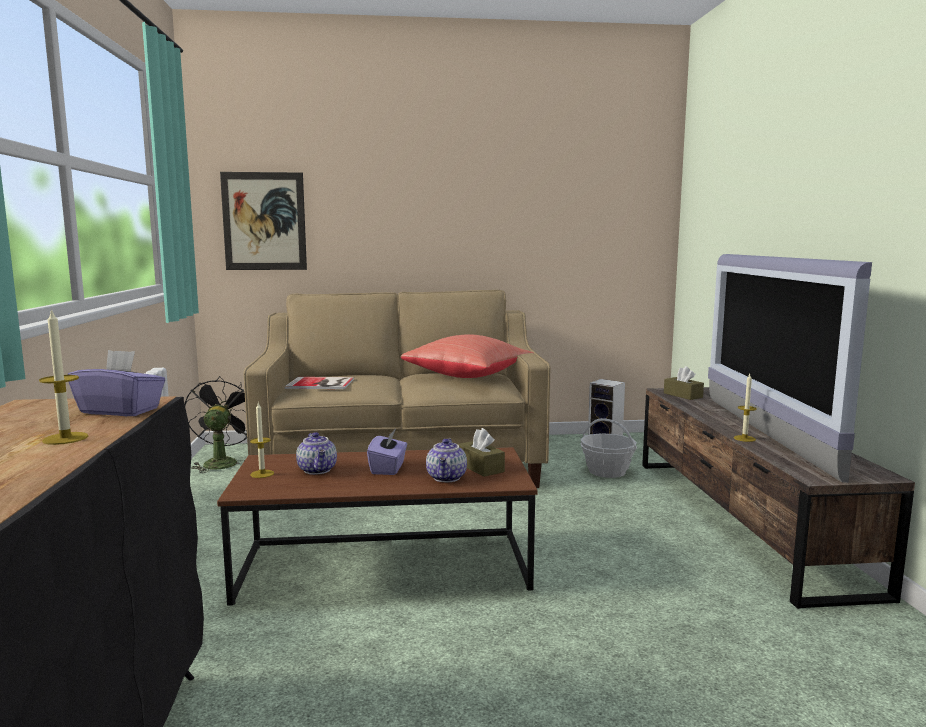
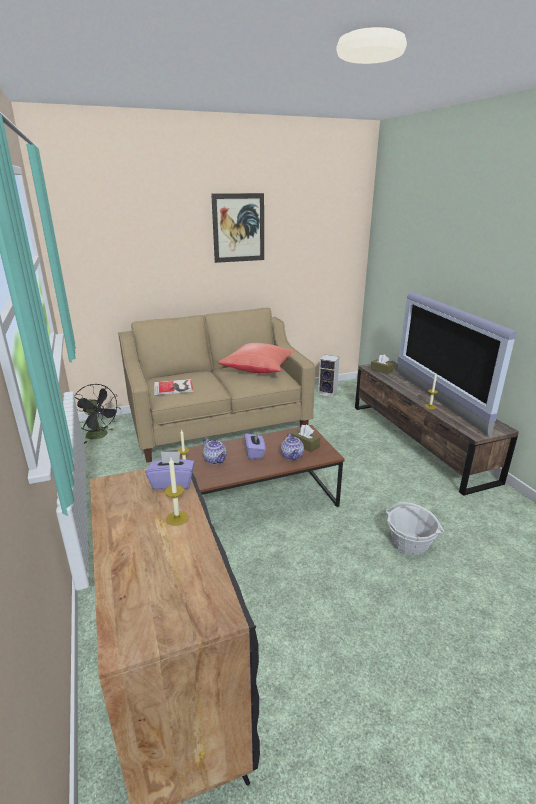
camera: 15 degrees left, 15 degrees up
black fan [184,376,247,473] -> black fan turned 150 degrees clockwise [74,384,120,444]
picture [220,172,307,270] -> picture moved to [211,193,264,263]
basket [580,418,637,478] -> basket moved to [386,502,444,555]

